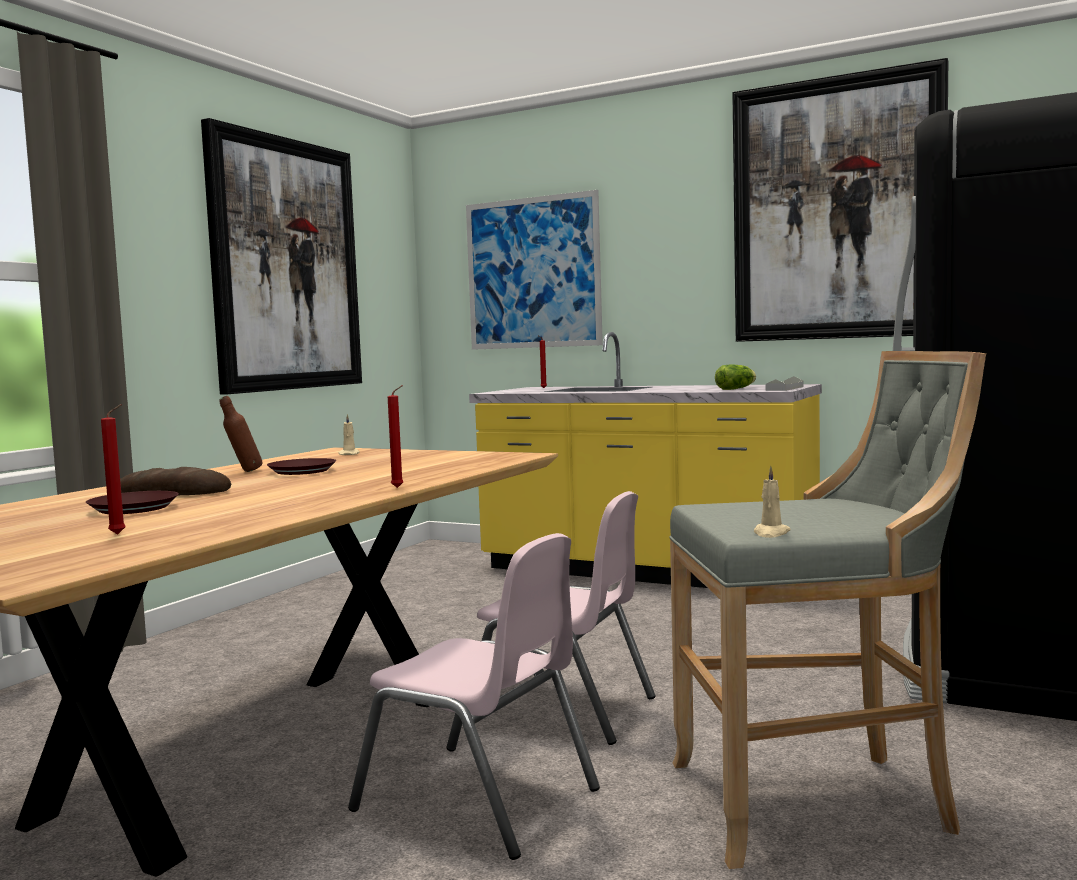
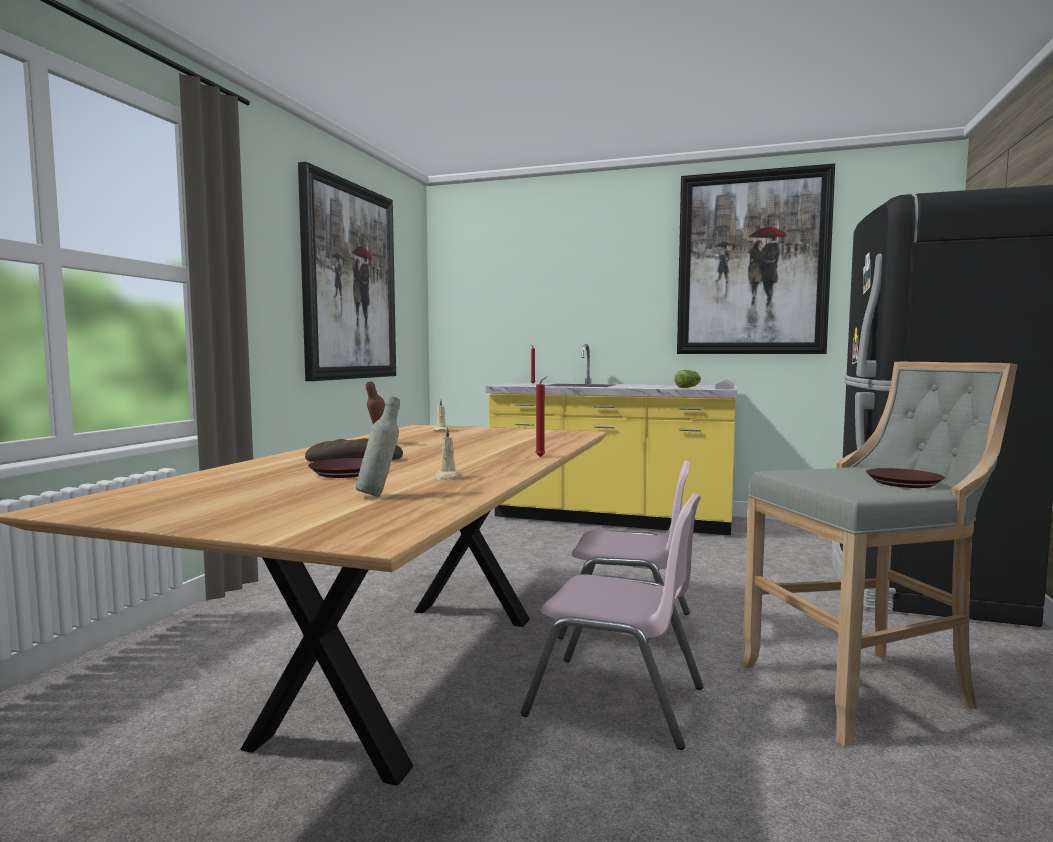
camera: 10 degrees left, 0 degrees up
red candle [101,404,126,535] -> grey bottle [356,396,400,497]
brown plate [267,458,336,475] -> brown plate moved to [866,468,945,488]
picture [466,190,603,350] -> none
beige candle [754,466,791,538] -> beige candle moved to [434,426,462,480]

